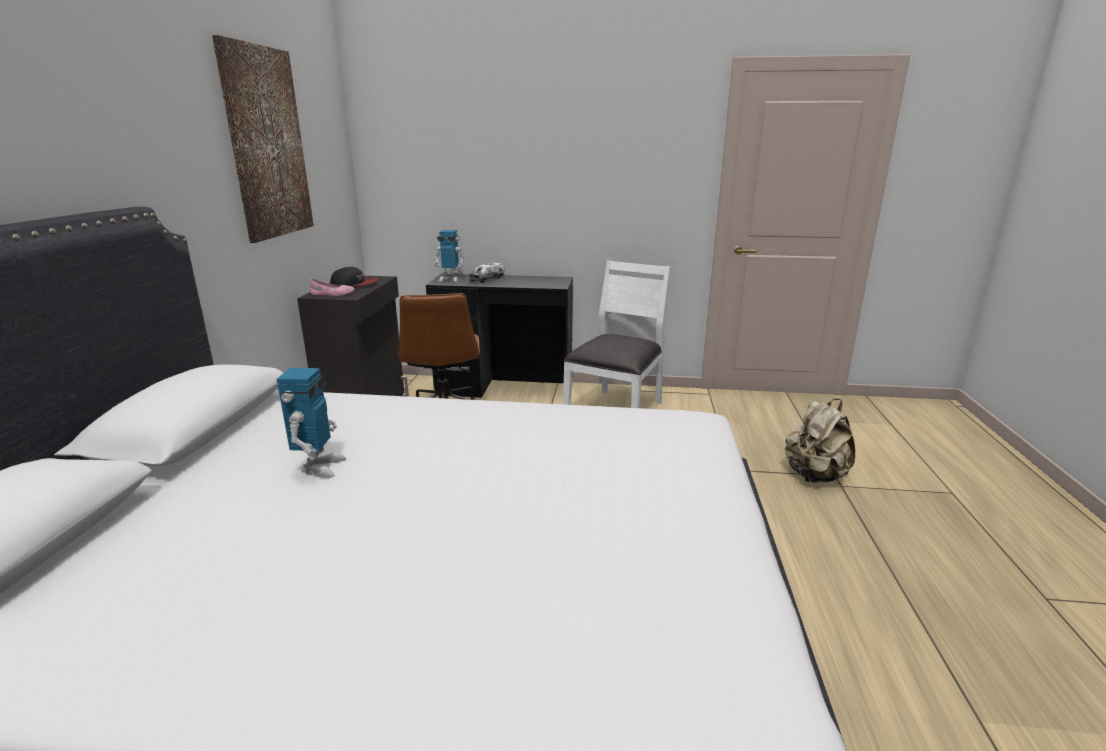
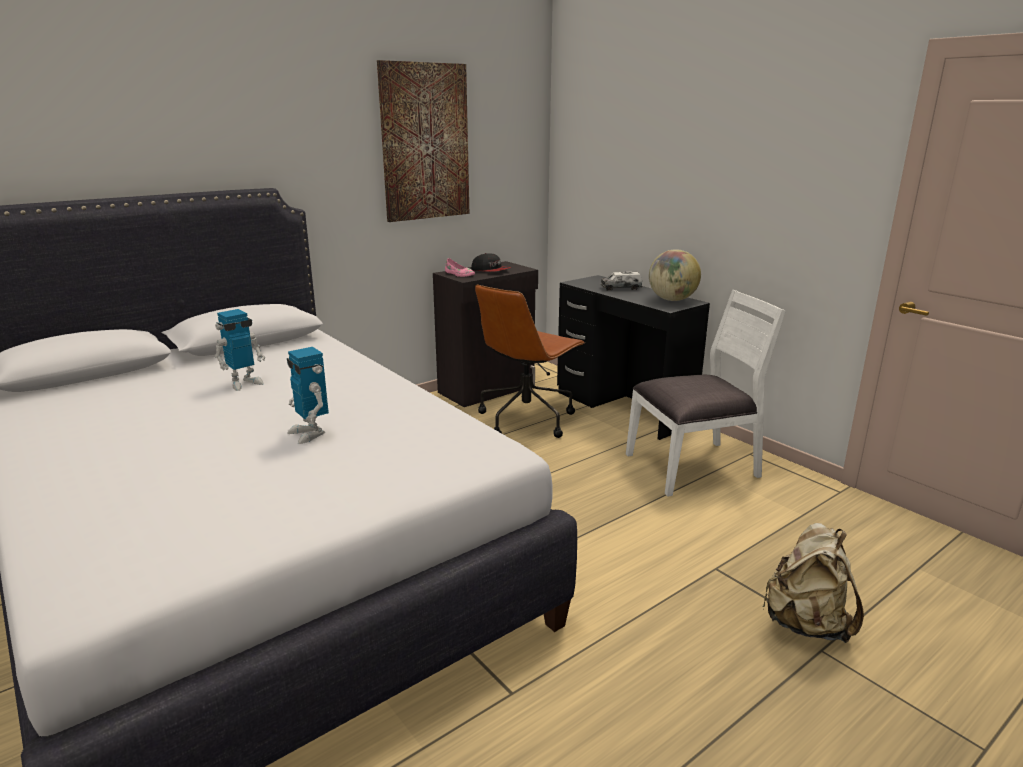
camera: 45 degrees right, 0 degrees up
toy robot [434,230,465,282] -> toy robot moved to [287,347,329,444]
none -> globe [649,249,701,301]

